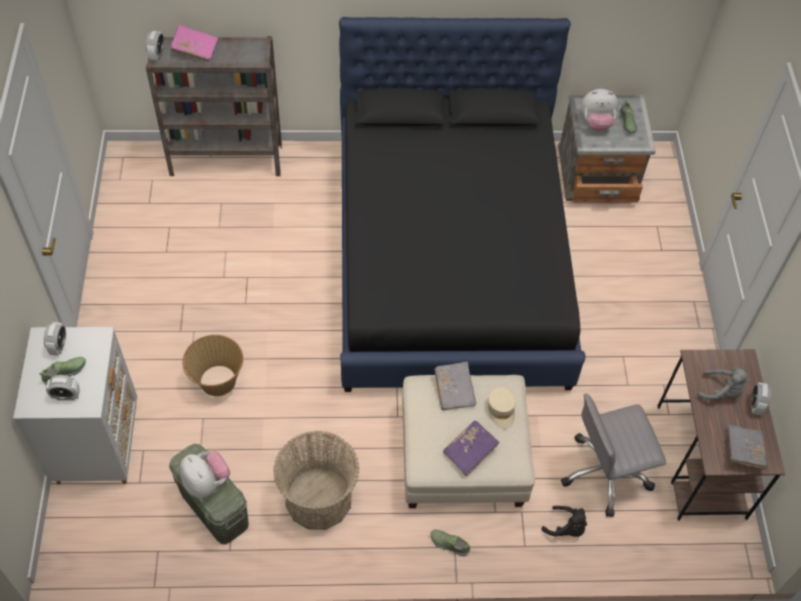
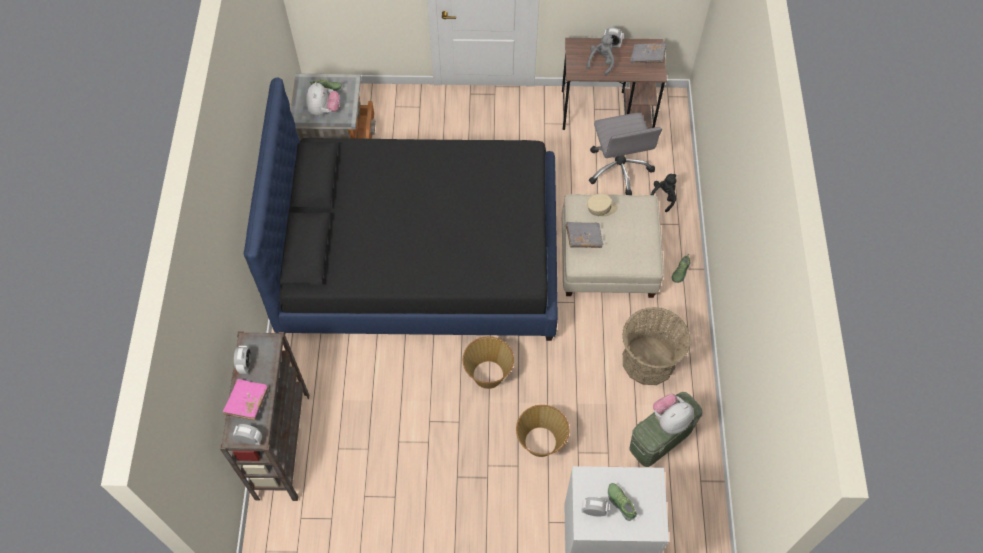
camera: 85 degrees left, 5 degrees up
alarm clock [46,375,80,400] -> alarm clock moved to [234,346,251,374]
purple book [443,421,499,476] -> none
none -> basket [463,336,514,389]

